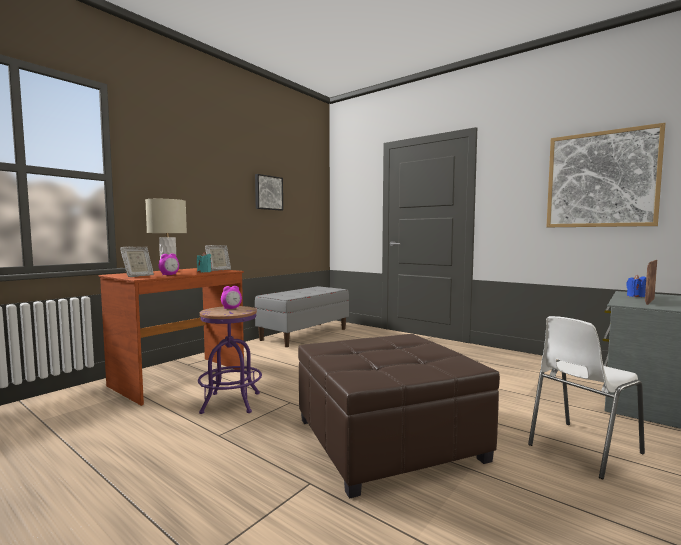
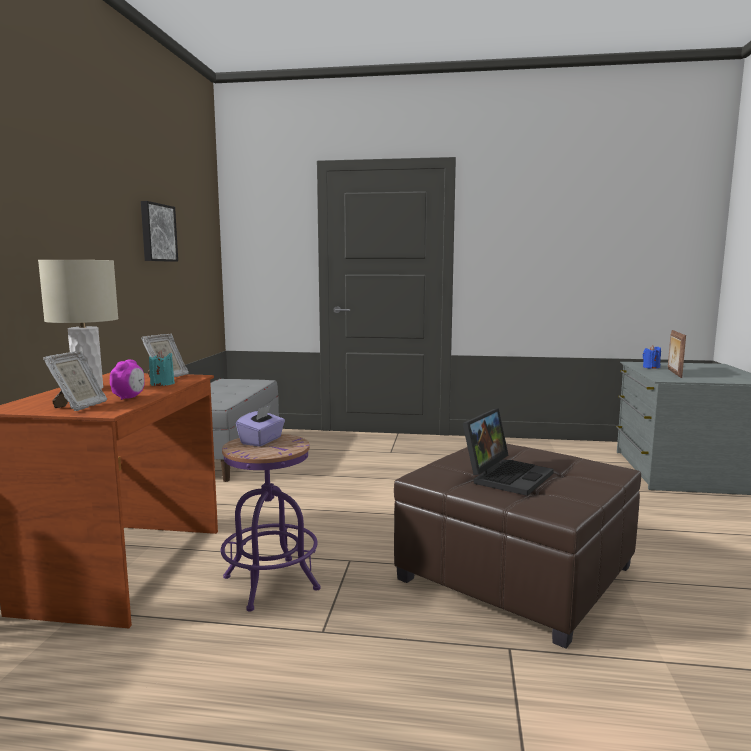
camera: 30 degrees left, 5 degrees up
alarm clock [221,286,242,309] -> purple tissue box [236,405,285,447]
white chair [528,316,645,479] -> none
picture [547,123,665,227] -> none
none -> laptop [463,408,554,496]

